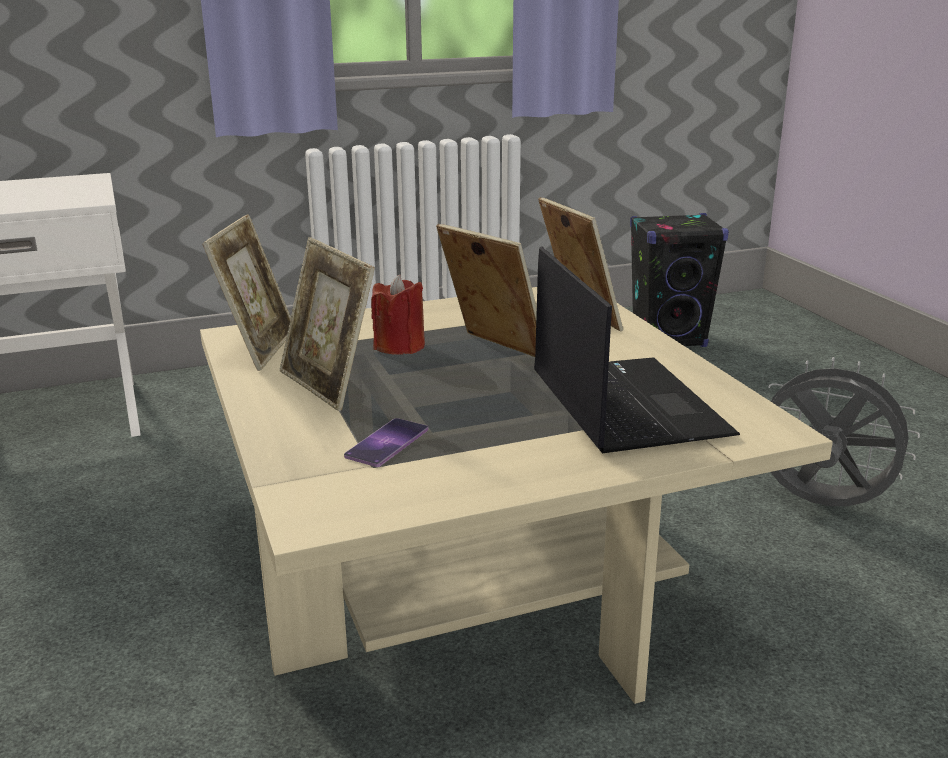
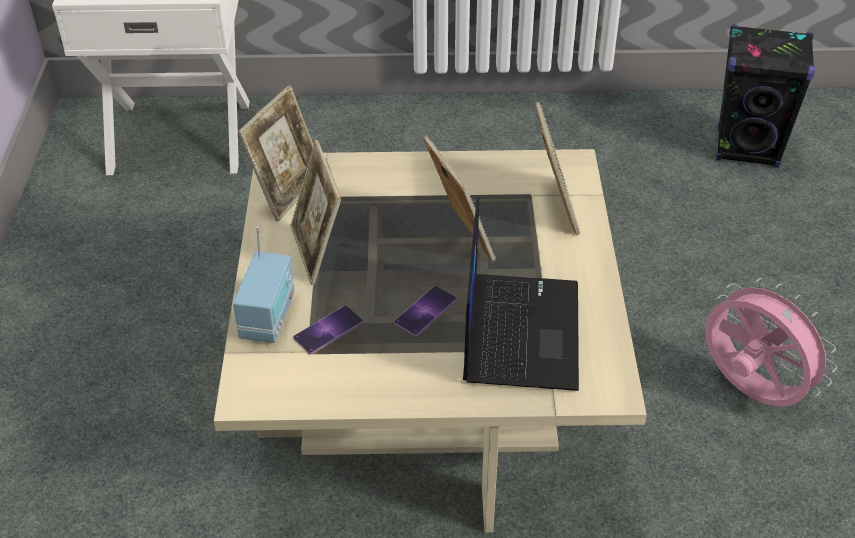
camera: 20 degrees right, 20 degrees up
red candle [371,274,425,355] -> none
grey fan [768,357,920,506] -> pink fan [705,278,837,407]
none -> radio [233,227,295,343]
none -> phone [394,286,457,336]

